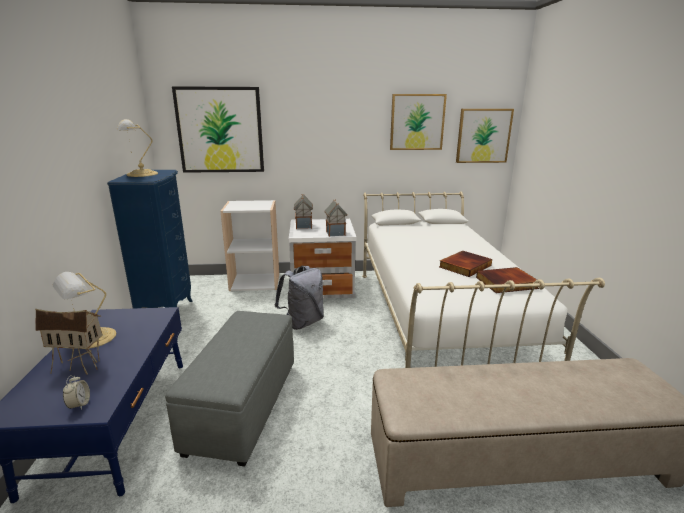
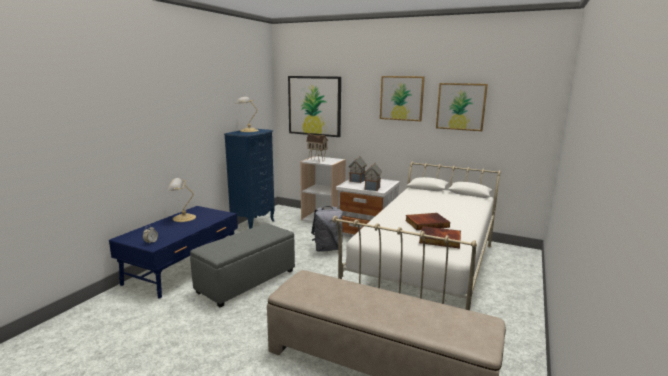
camera: 30 degrees right, 5 degrees down
toy house [35,309,103,375] -> toy house moved to [306,133,328,163]
picture [456,109,514,163] -> picture moved to [380,76,425,121]

